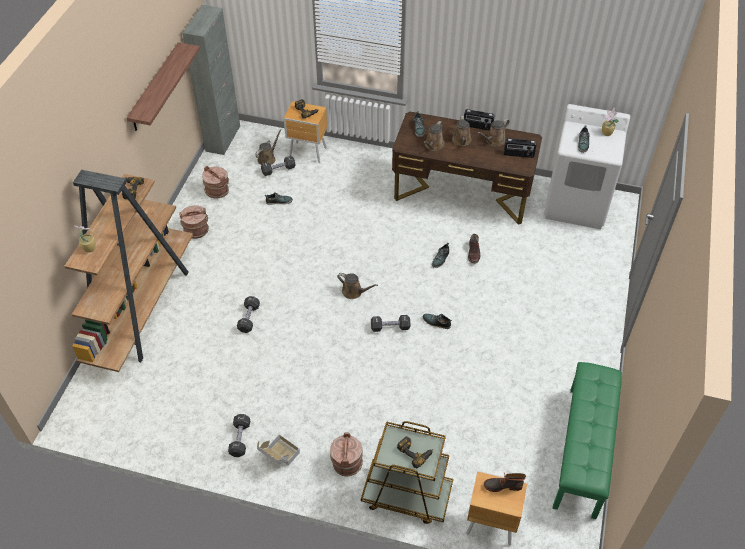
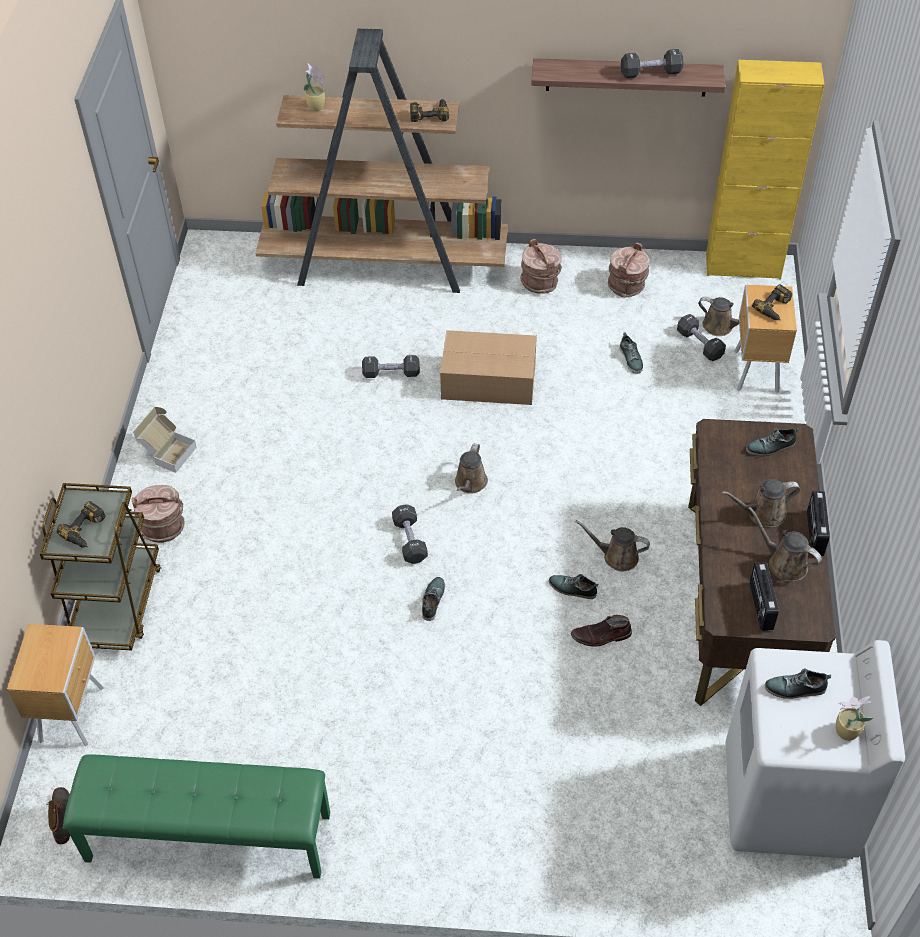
camera: 80 degrees right, 0 degrees up
grey cabinet [182,5,240,155] -> yellow cabinet [706,60,825,279]
black dumbbell [228,414,250,457] -> black dumbbell moved to [621,49,684,78]
brown watering can [423,121,445,151] -> brown watering can moved to [576,520,650,571]
boot [484,473,526,492] -> boot moved to [46,787,70,844]
none -> cardboard box [440,330,537,405]

